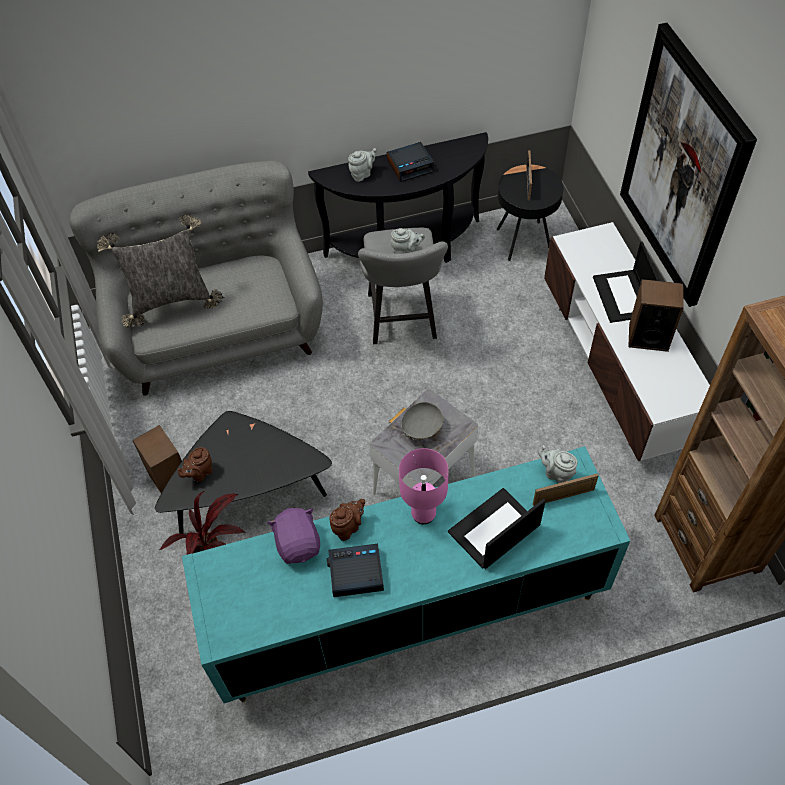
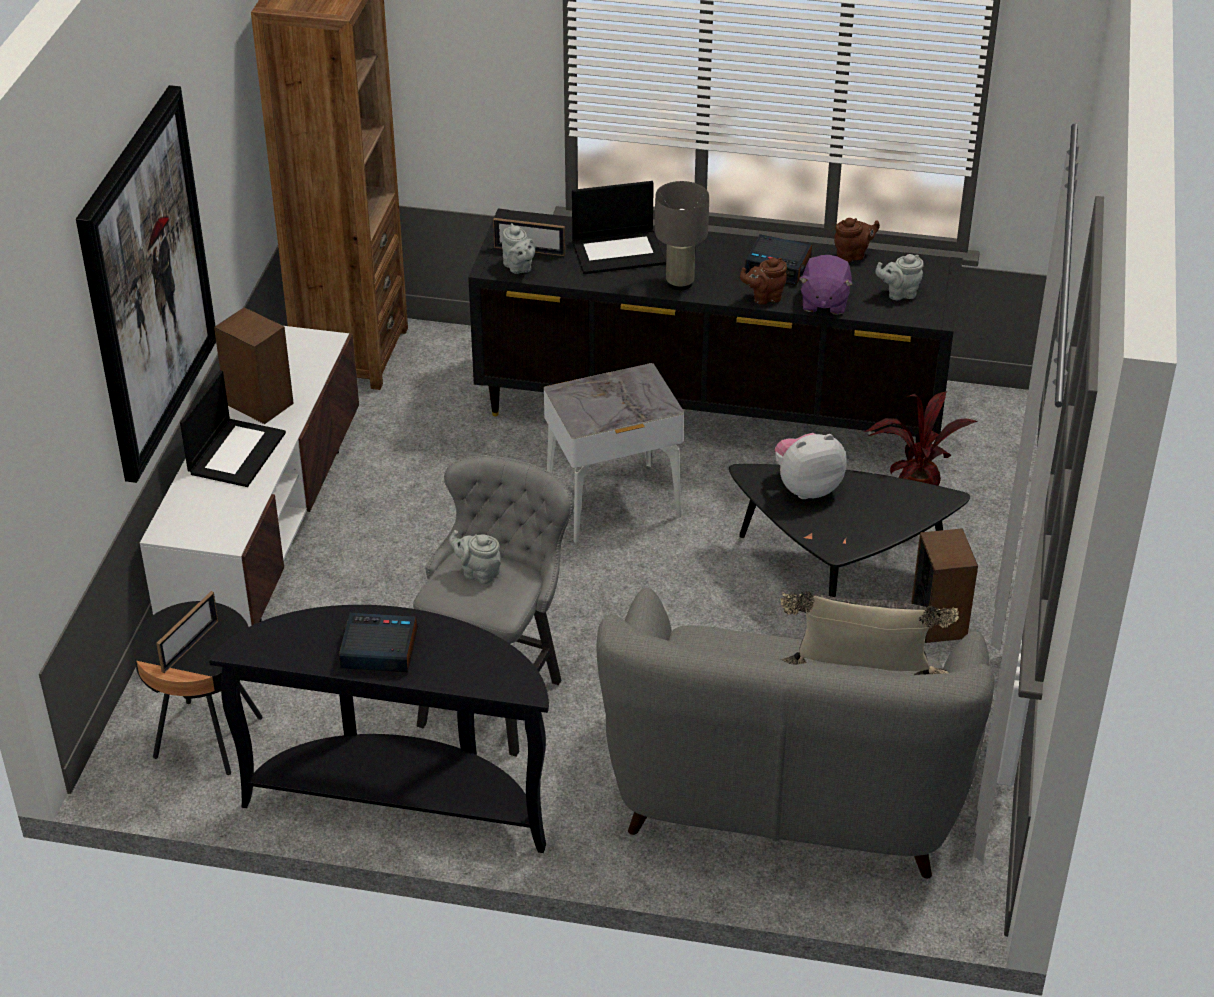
camera: 155 degrees left, 15 degrees down
brown teapot [178,447,212,482] -> brown teapot moved to [834,218,880,263]
turquoise cabinet [182,446,630,703] -> black cabinet [468,209,962,457]
grey teapot [348,148,377,182] -> grey teapot moved to [875,254,924,300]
pink table lamp [399,448,448,524] -> grey table lamp [655,181,709,290]
grey bowl [401,402,443,440] -> none
none -> plush toy [775,433,847,499]

